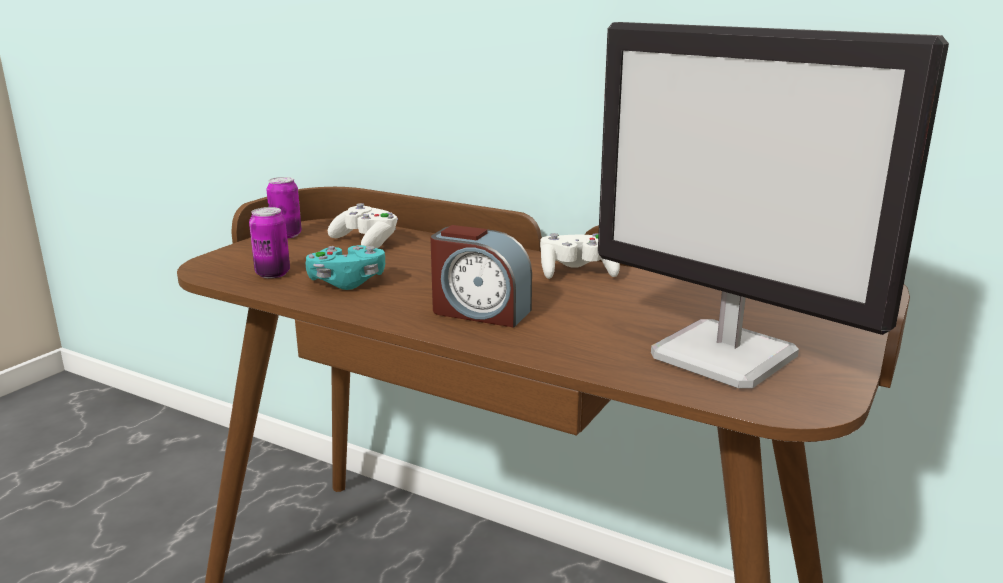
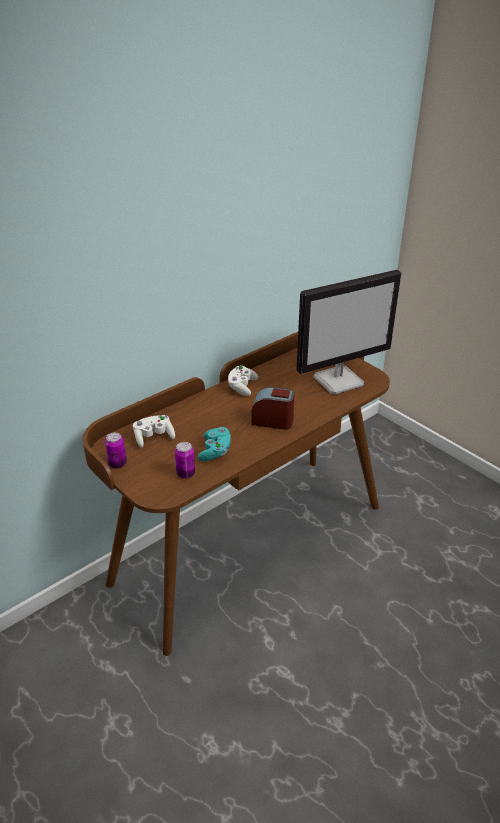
camera: 70 degrees left, 15 degrees up
alarm clock [430,225,532,327] -> alarm clock turned 120 degrees counterclockwise [251,387,295,430]

